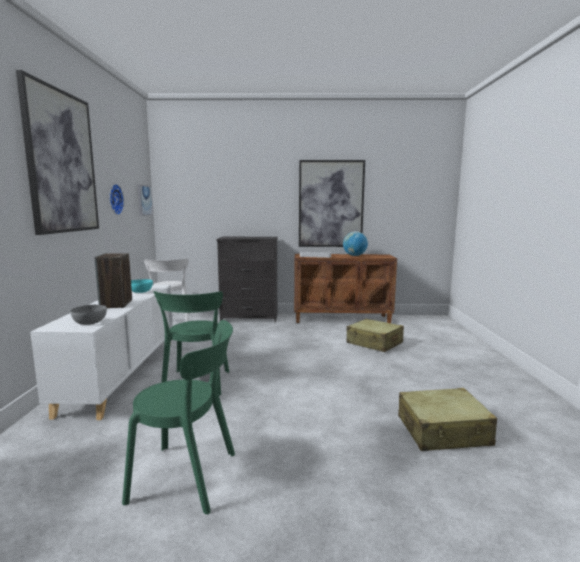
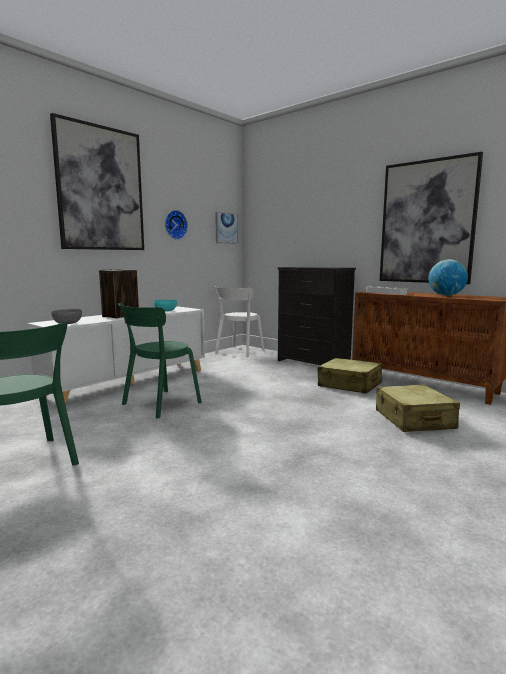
camera: 40 degrees right, 0 degrees up
beige suitcase [398,388,497,451] -> beige suitcase moved to [318,358,382,394]

